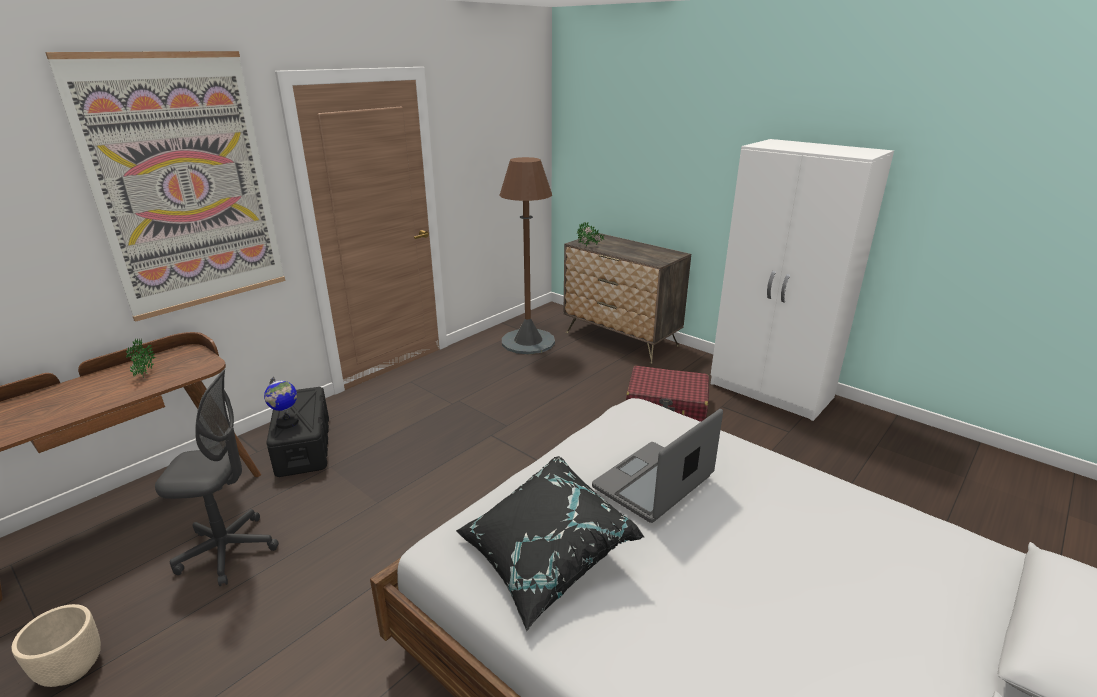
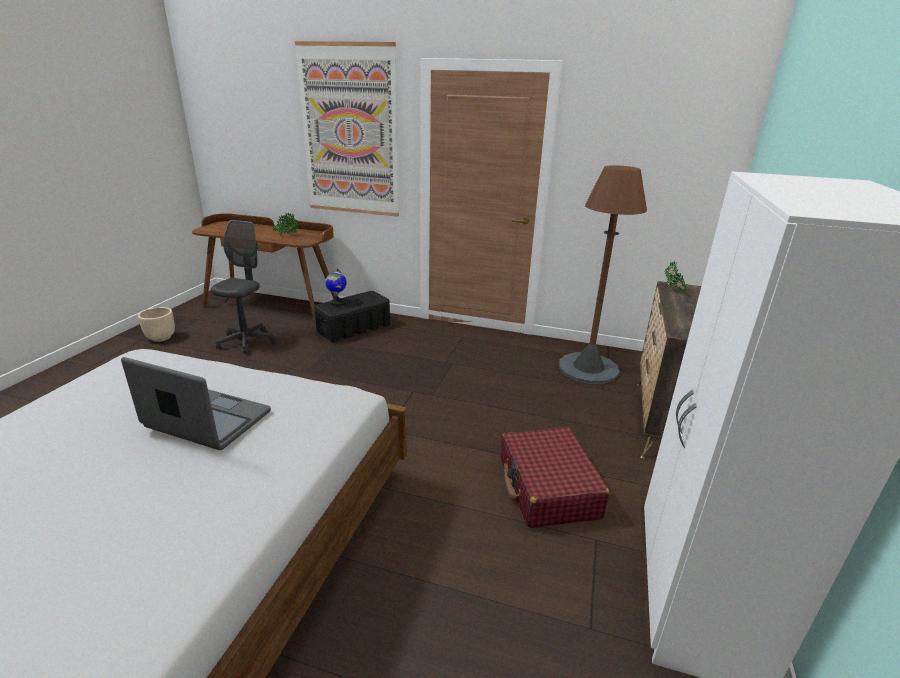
camera: 65 degrees right, 0 degrees up
grey office chair [155,370,279,586] -> grey office chair turned 135 degrees counterclockwise [211,220,276,354]
black pillow [456,456,645,631] -> none

